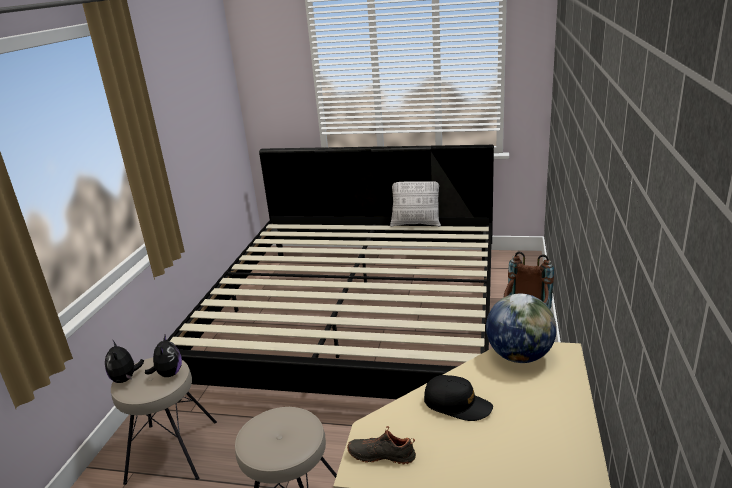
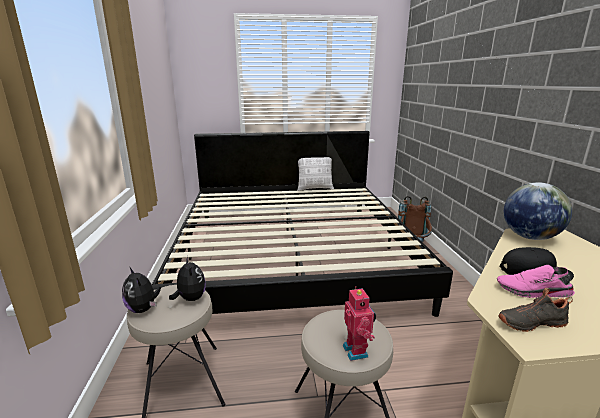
camera: 20 degrees left, 5 degrees down
none -> toy robot [343,286,376,361]
none -> pink shoe [497,265,575,298]

